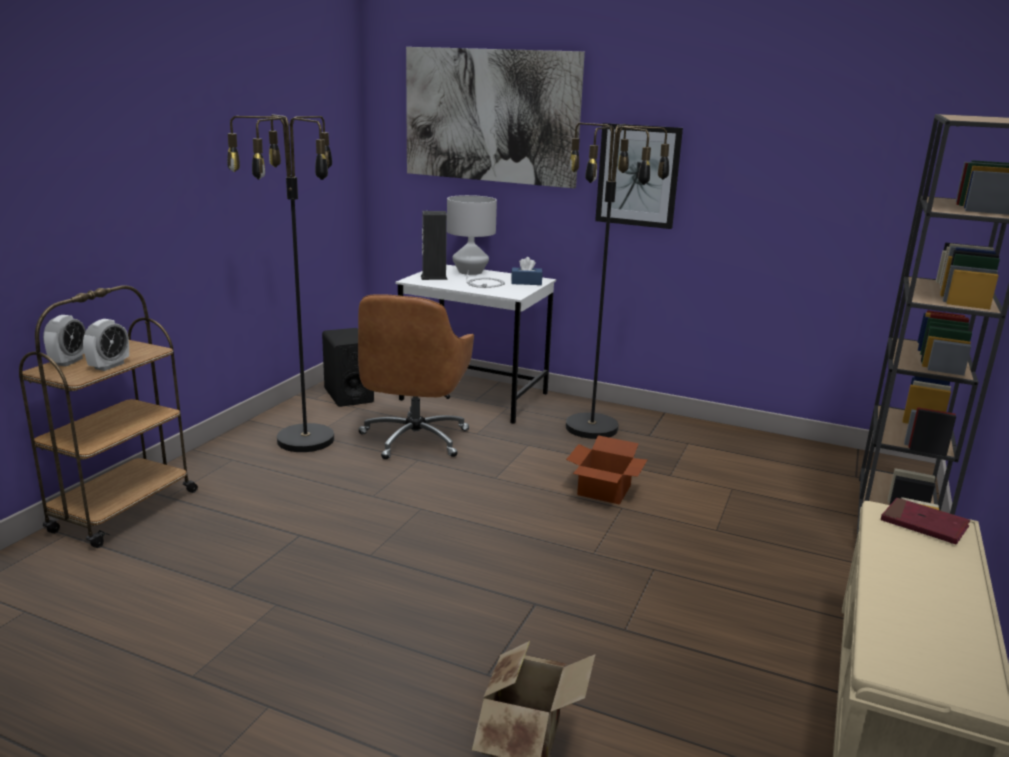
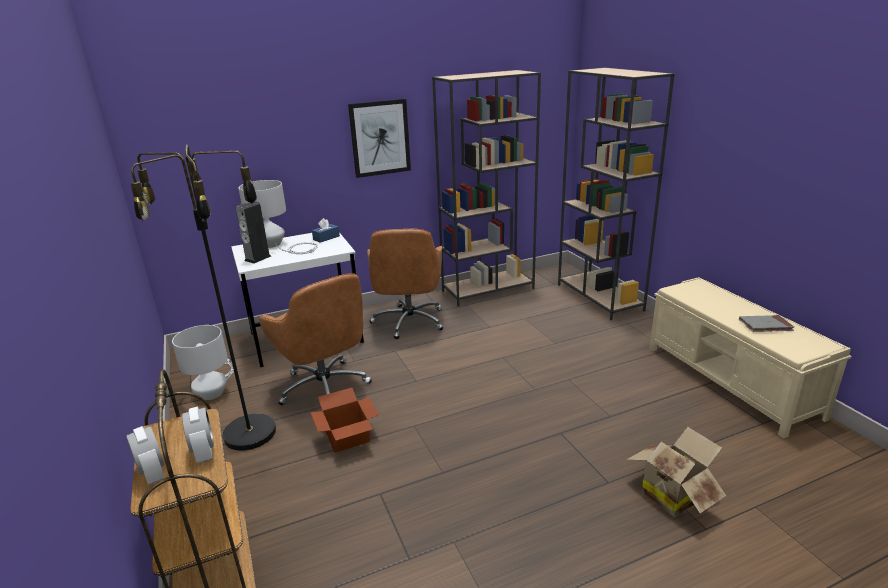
camera: 45 degrees left, 5 degrees up
black speaker [322,328,374,407] -> white table lamp [172,325,234,400]
picture [406,47,585,188] -> none
floor lamp [566,123,669,439] -> brown office chair [367,229,443,339]
cardboard box [566,435,647,504] -> cardboard box moved to [310,388,379,453]
red book [881,498,970,544] -> none
none -> bookcase [432,70,541,306]
none -> grey book [739,315,794,332]

